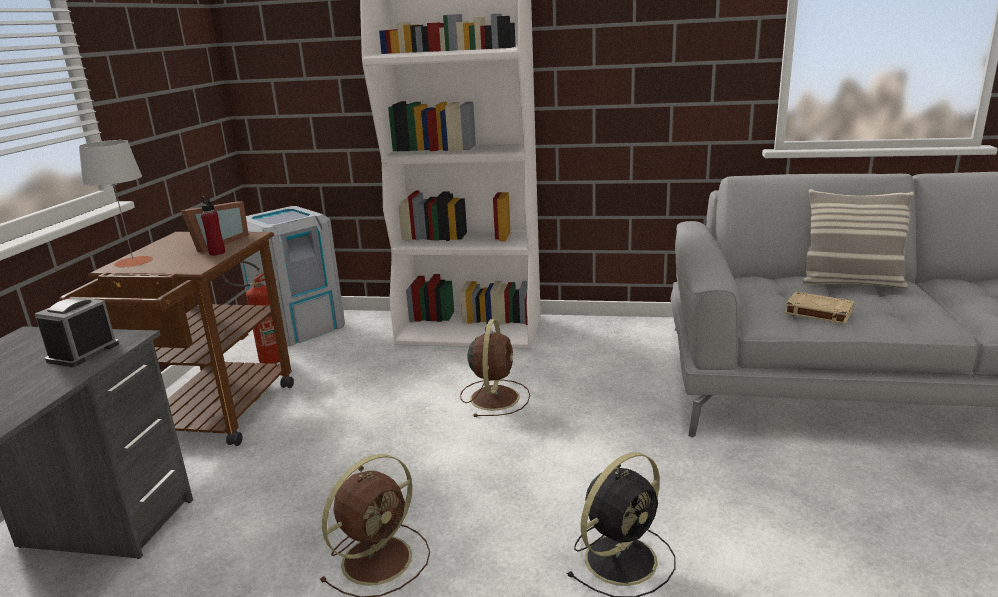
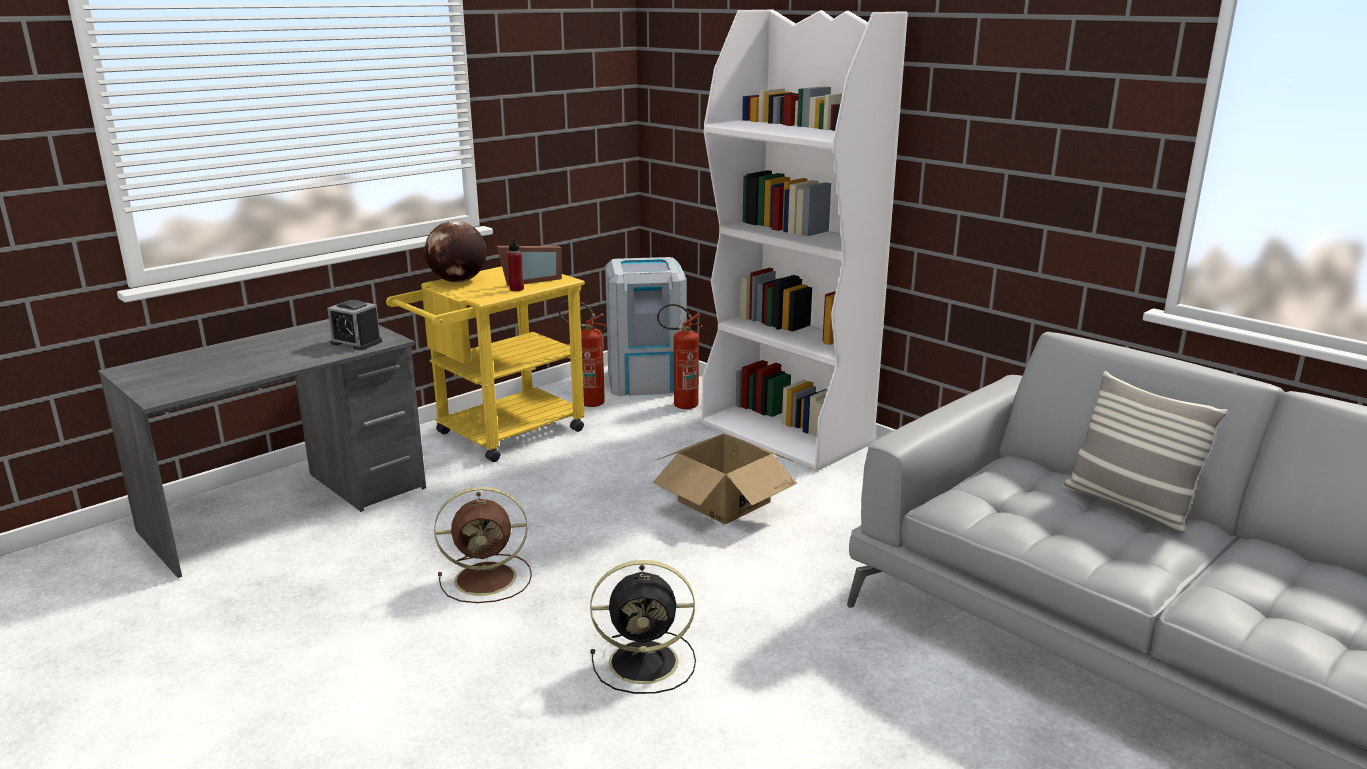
camera: 35 degrees right, 0 degrees up
alarm clock [35,297,119,367] -> alarm clock turned 120 degrees counterclockwise [327,300,382,350]
brown cart [59,232,294,446] -> yellow cart [386,266,585,462]
grey table lamp [79,140,153,267] -> globe [424,221,487,283]
brown fan [460,319,530,417] -> cardboard box [653,434,797,525]
beige book [784,292,855,324] -> none
none -> fire extinguisher [657,304,703,409]

